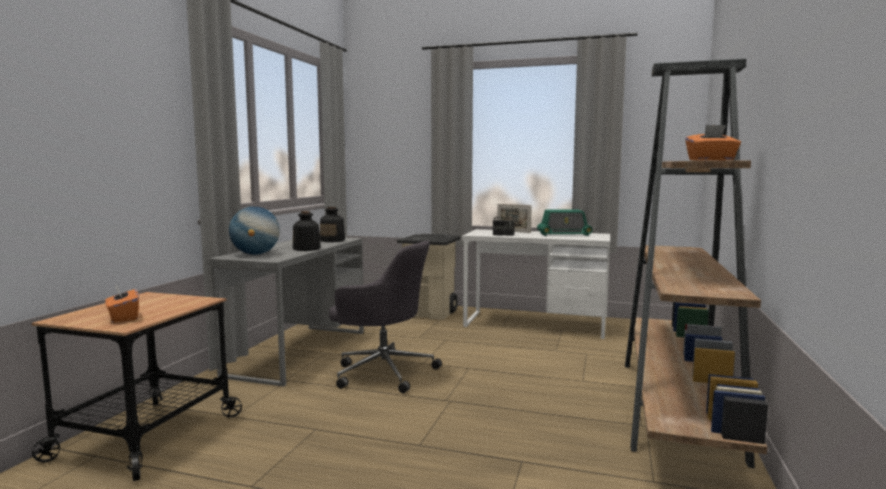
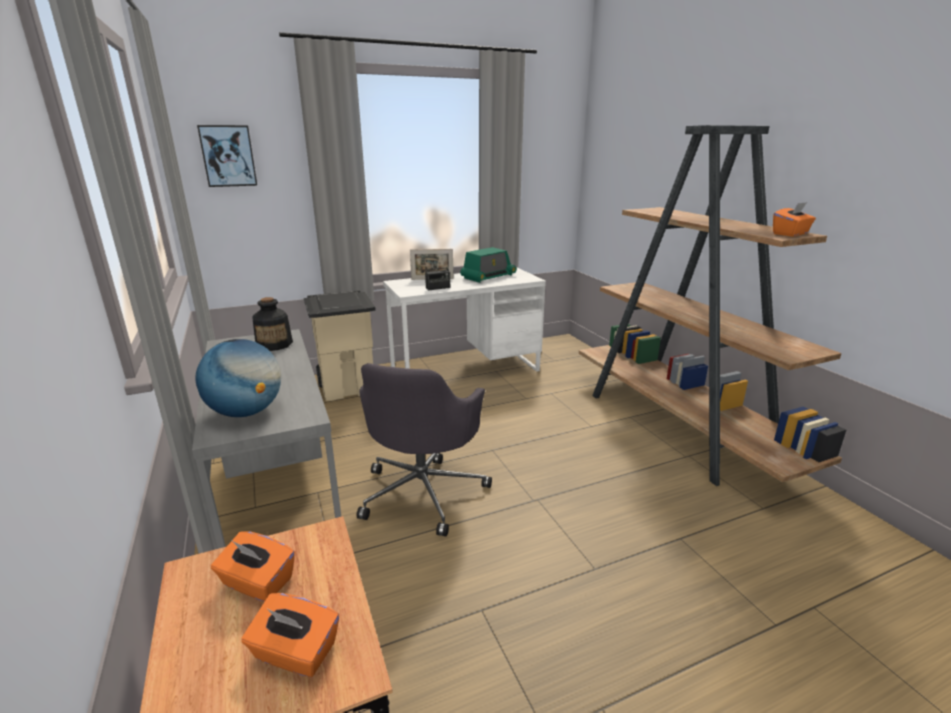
camera: 40 degrees left, 15 degrees up
bottle [293,211,321,251] -> none
grey office chair [329,240,442,393] -> grey office chair turned 120 degrees clockwise [357,363,492,537]
none -> picture [197,125,257,187]
none -> orange tissue box [211,531,295,602]

